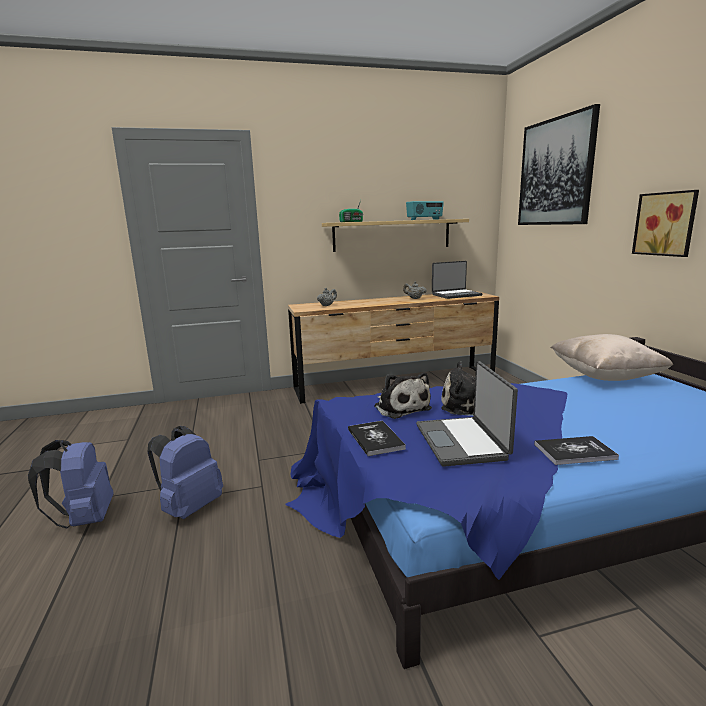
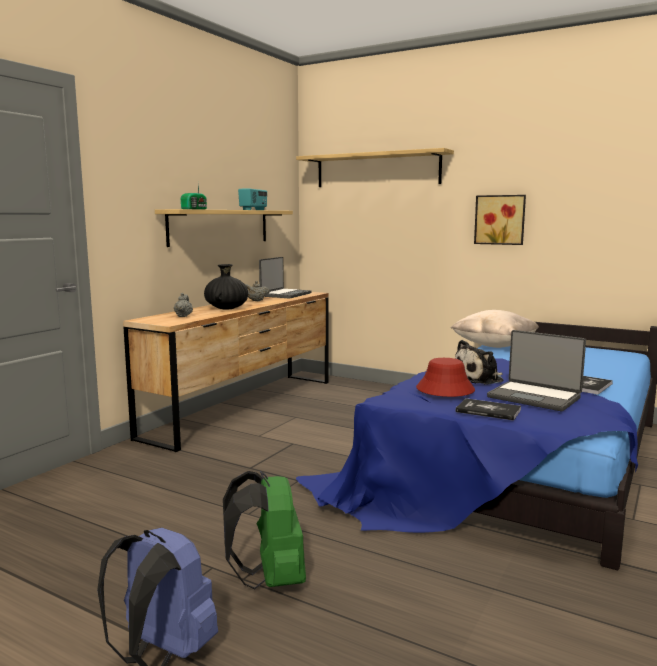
camera: 45 degrees left, 5 degrees down
blue backpack [148,426,223,519] -> green backpack [223,471,306,589]
plush toy [374,372,432,419] -> red hat [416,358,475,397]
picture [518,104,600,225] -> shelf [296,148,454,187]
none -> black vase [204,264,248,309]

